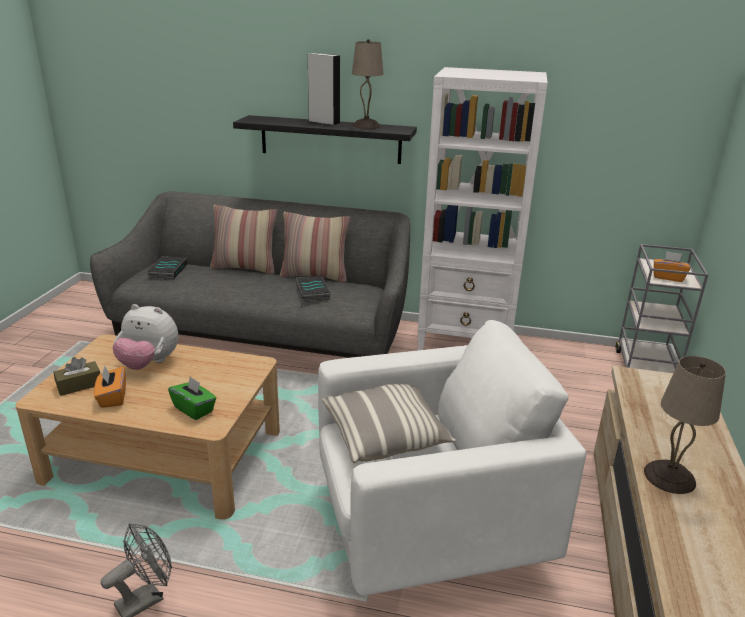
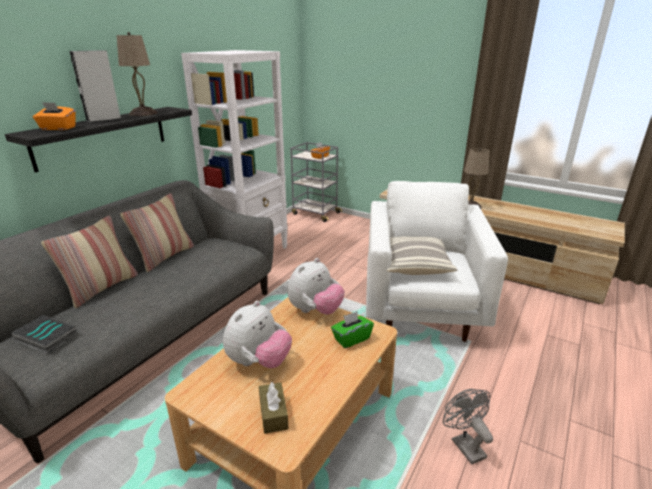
camera: 70 degrees left, 0 degrees up
orange tissue box [94,365,126,408] -> orange tissue box moved to [33,102,76,130]
book [296,276,330,302] -> none
none -> plush toy [287,258,345,315]

